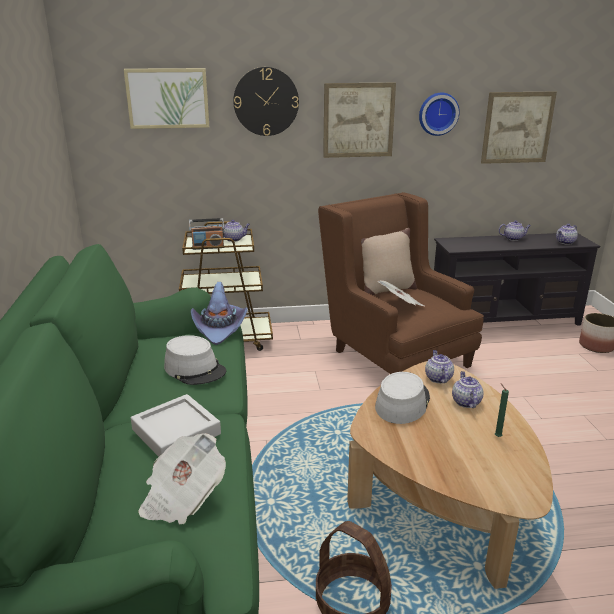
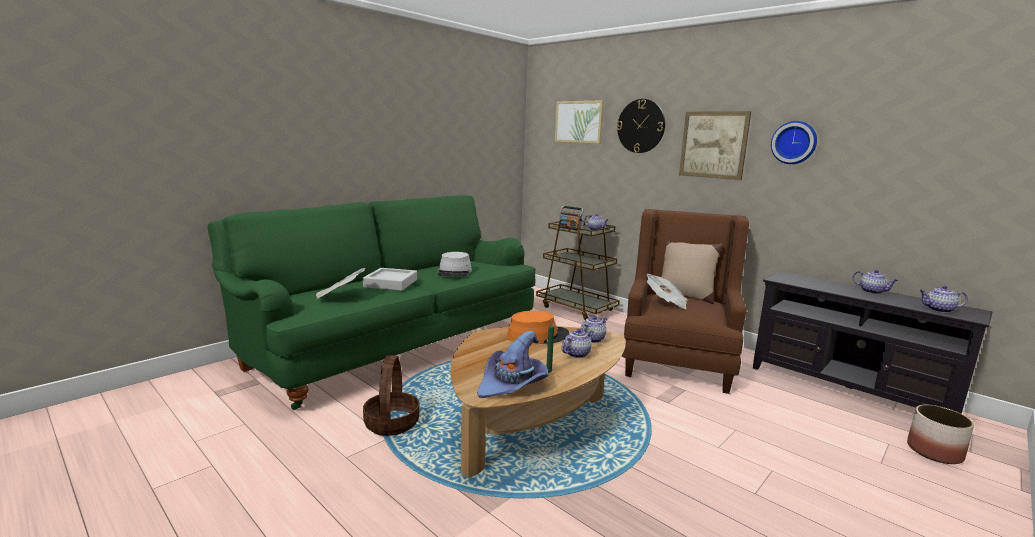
camera: 50 degrees right, 10 degrees down
purple hat [191,282,248,345] -> purple hat moved to [477,331,549,398]
grey hat [375,372,430,424] -> orange hat [507,311,569,344]
picture [481,92,557,164] -> none

